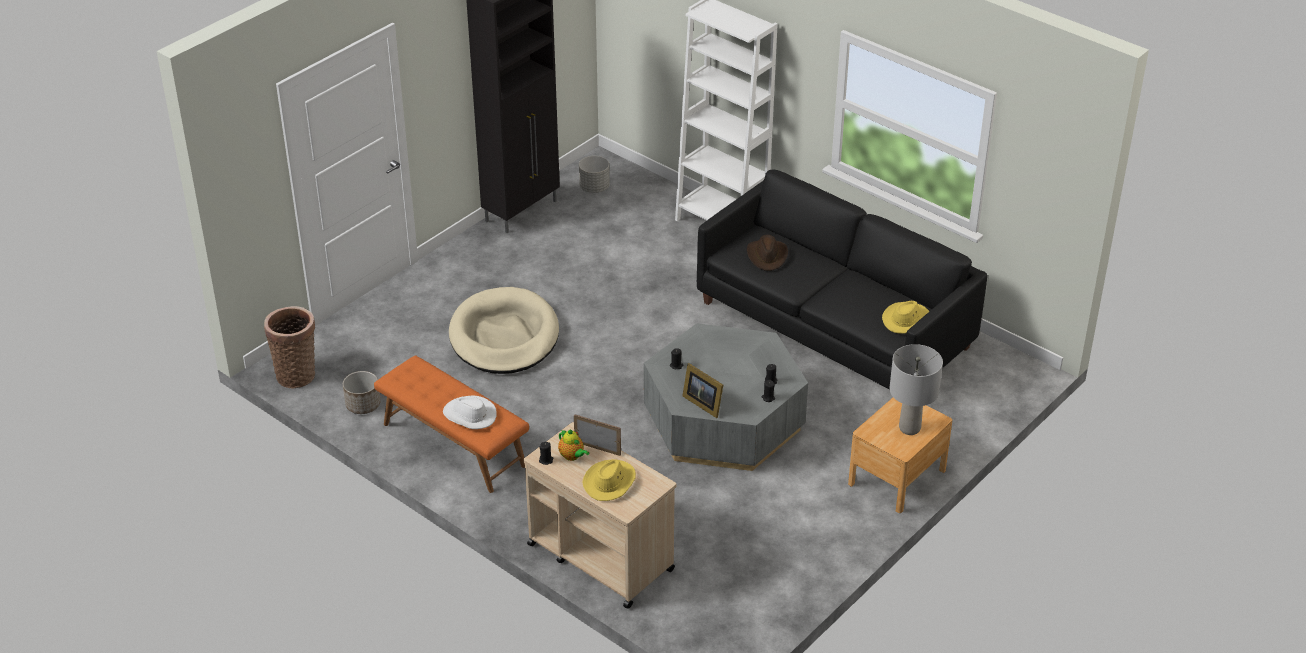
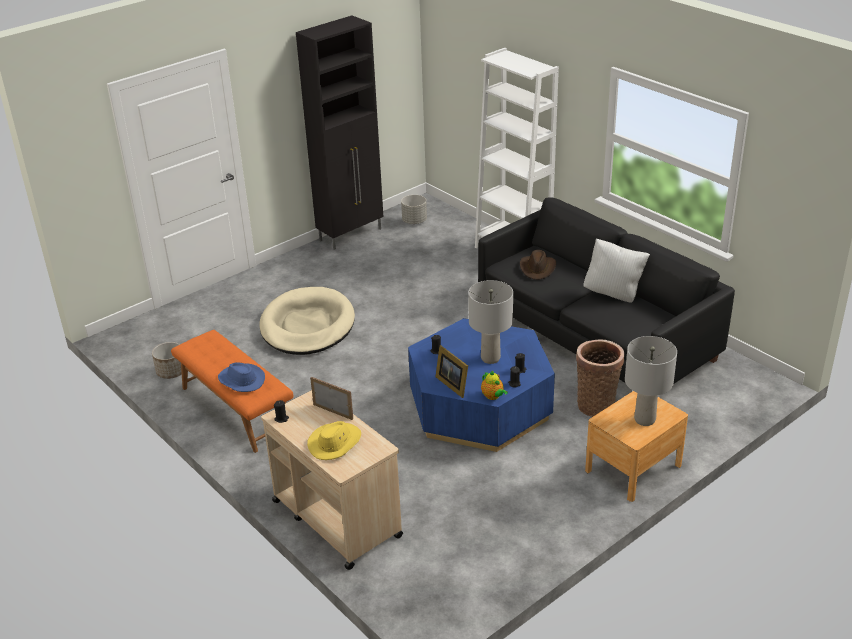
camera: 10 degrees right, 5 degrees down
basket [264,306,315,388] -> basket moved to [576,339,624,417]
white hat [443,395,497,429] -> blue hat [218,363,265,392]
teapot [558,429,589,461] -> teapot moved to [481,371,508,400]
grey coffee table [644,323,808,471] -> blue coffee table [408,318,555,452]
yellow hat [882,301,929,334] -> none
none -> grey table lamp [468,280,513,364]
none -> white pillow [583,238,650,303]

